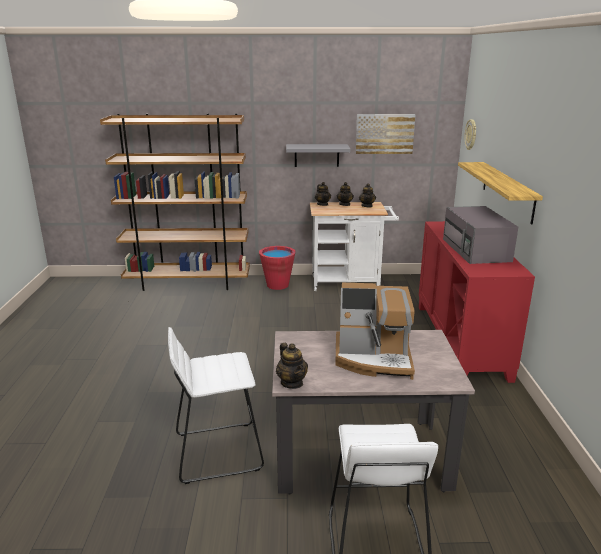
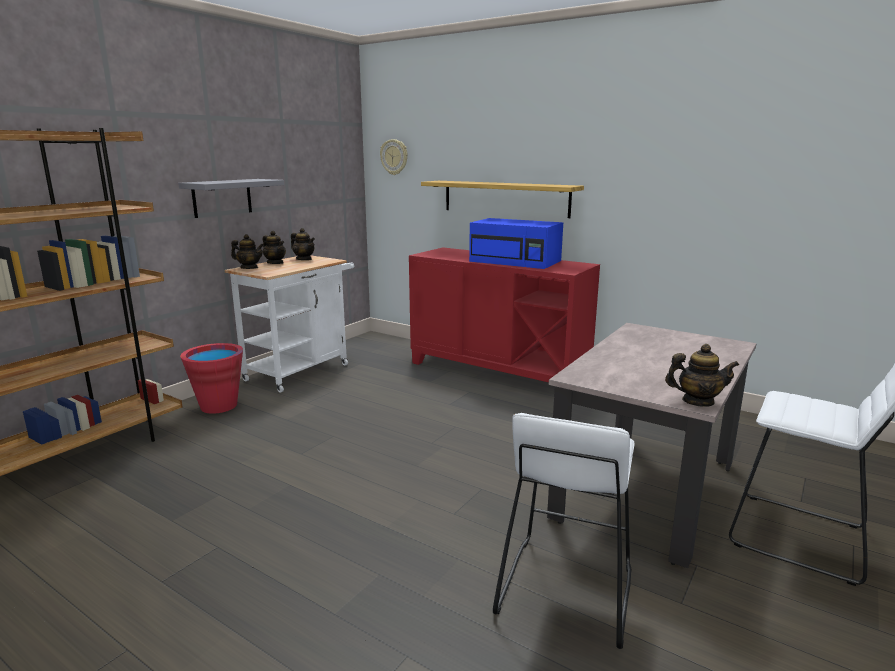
camera: 55 degrees left, 5 degrees down
coffee machine [335,283,415,380] -> none
picture [356,114,416,154] -> none
grey microwave [443,206,518,264] -> blue microwave [469,218,563,269]

